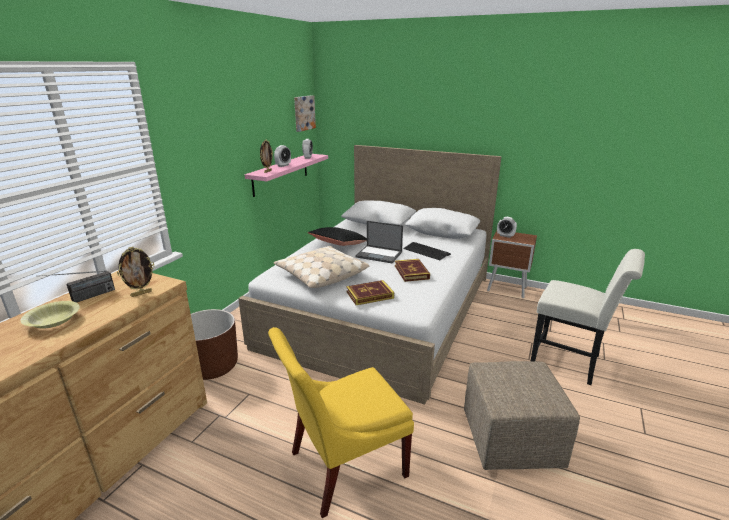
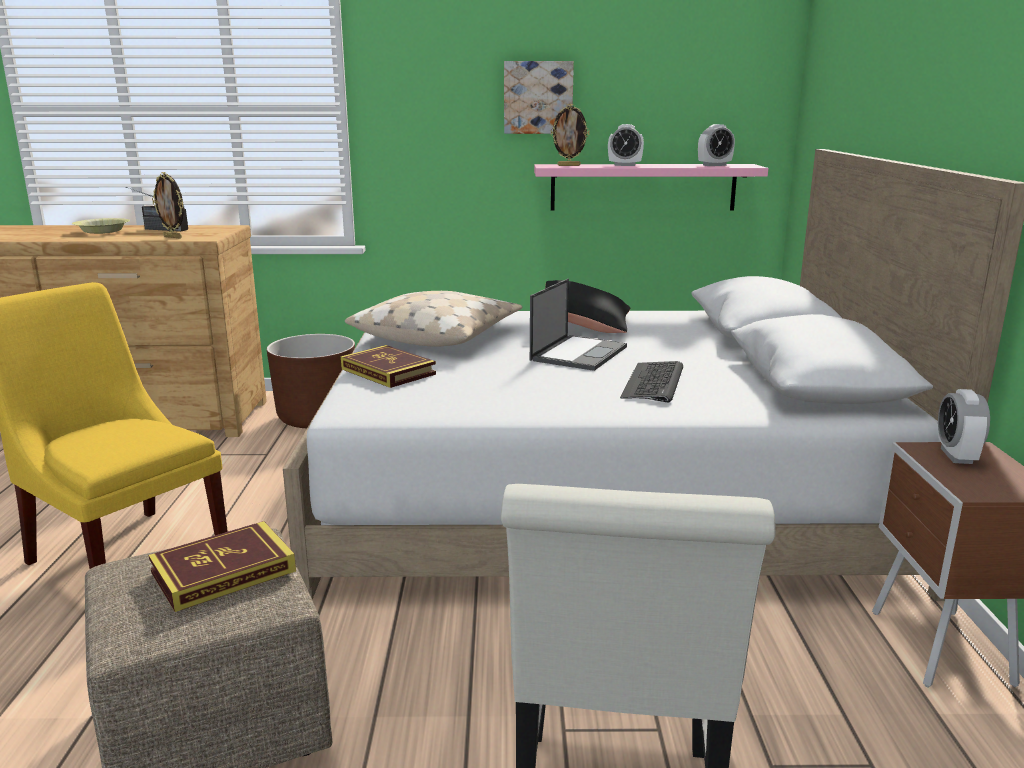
camera: 65 degrees right, 5 degrees down
picture [294,95,316,132] -> picture moved to [504,61,574,134]
laptop [355,221,403,263] -> laptop turned 150 degrees counterclockwise [530,279,627,371]
book [395,259,430,282] -> book moved to [148,521,296,612]

